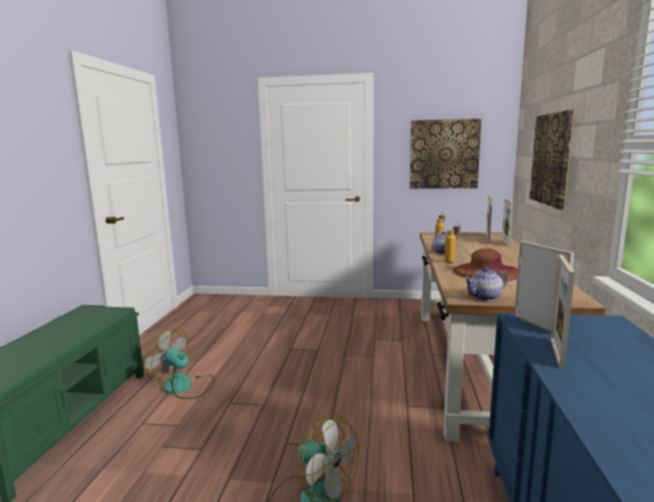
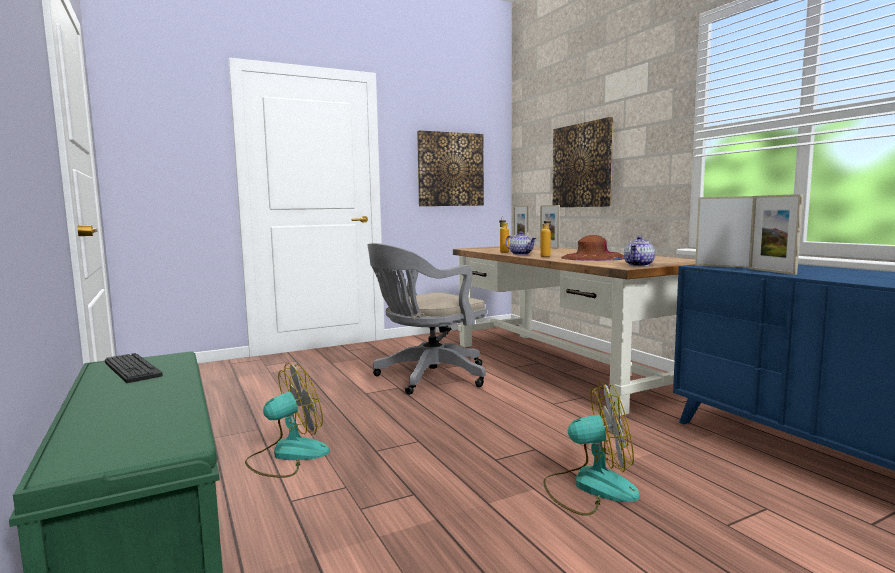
camera: 35 degrees left, 5 degrees down
fan [143,328,215,399] -> fan turned 150 degrees clockwise [245,363,330,478]
none -> keyboard [105,353,163,383]
none -> grey office chair [368,243,487,395]

